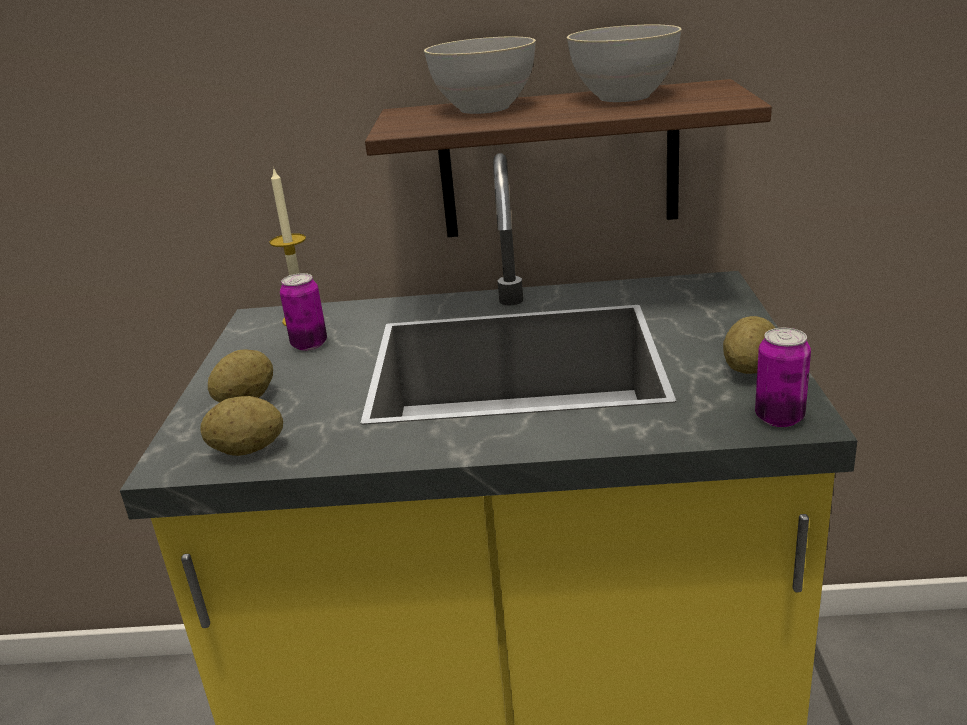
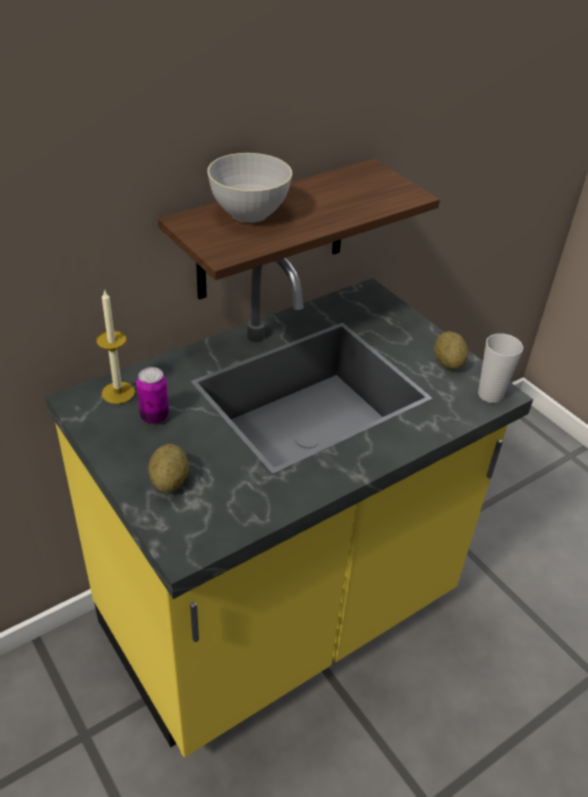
camera: 40 degrees left, 15 degrees up
potato [200,396,283,456] -> none
grey bowl [567,24,681,102] -> none
can [755,328,811,427] -> cup [478,333,523,403]

